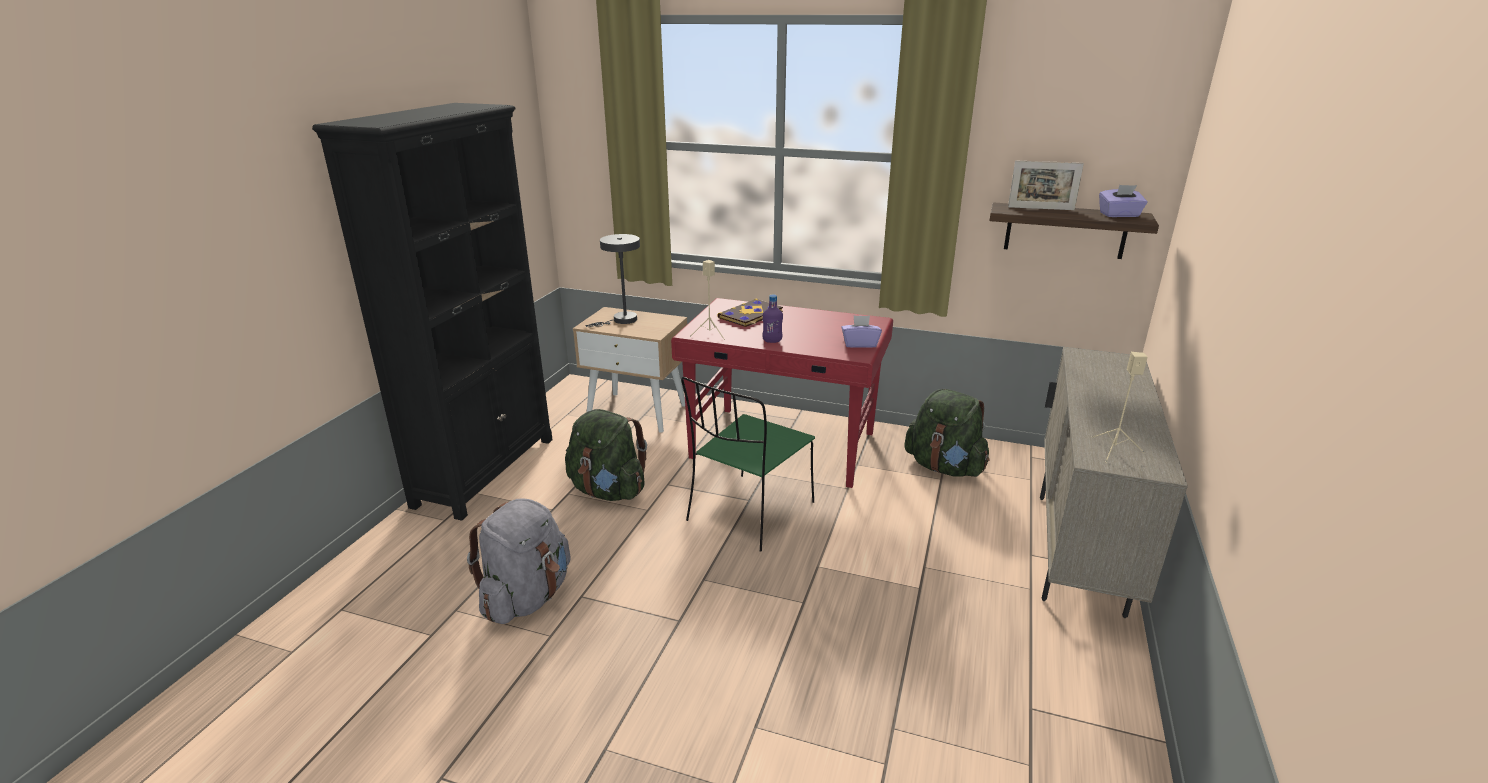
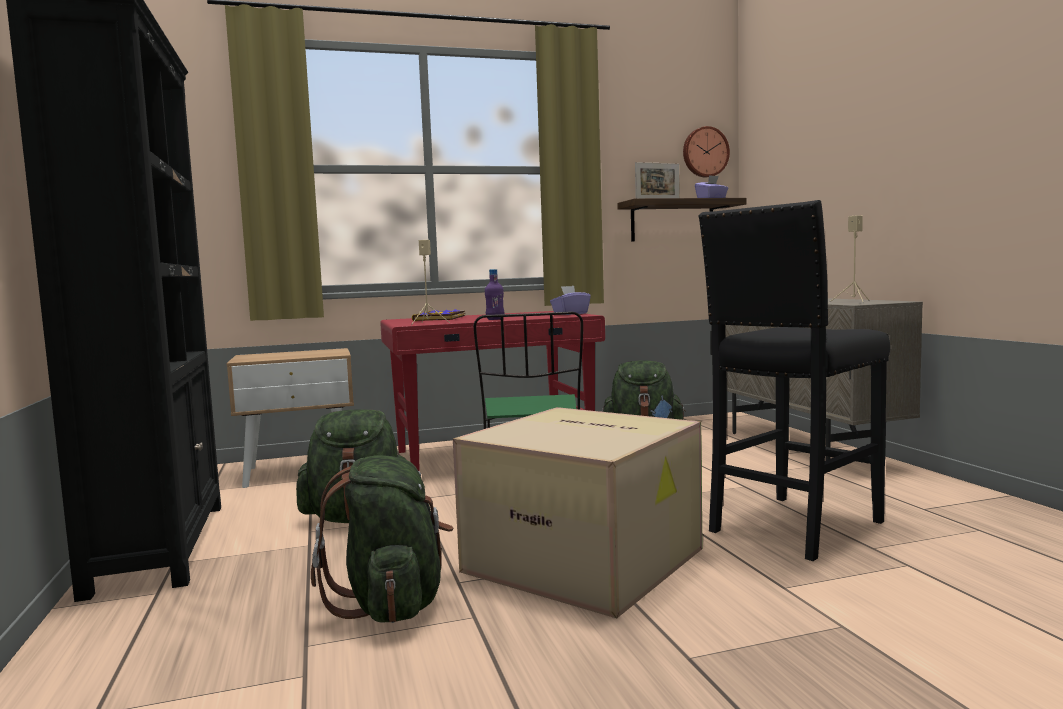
camera: 35 degrees left, 20 degrees down
grey backpack [467,499,571,624] -> green backpack [311,455,453,623]
grey table lamp [585,234,640,327] -> none
none -> cardboard box [453,407,702,618]
none -> wall clock [683,126,730,177]
none -> black stool [699,200,890,561]

